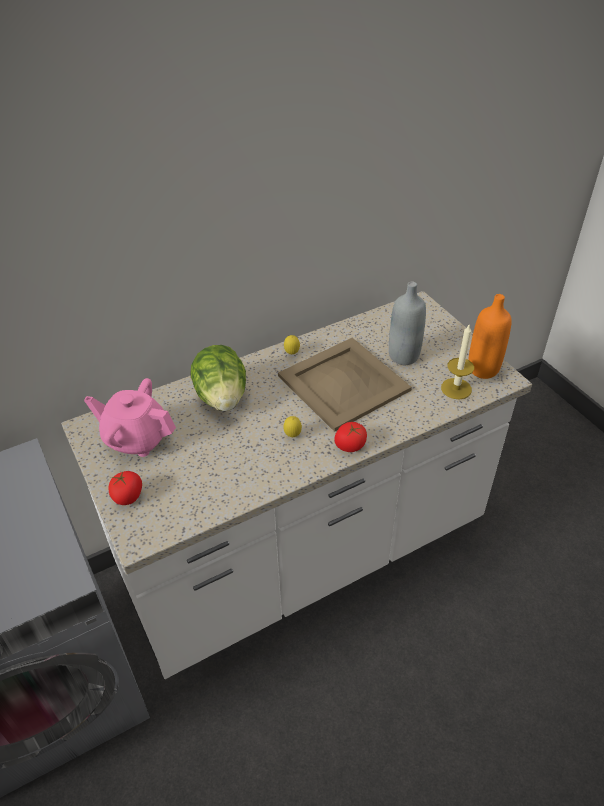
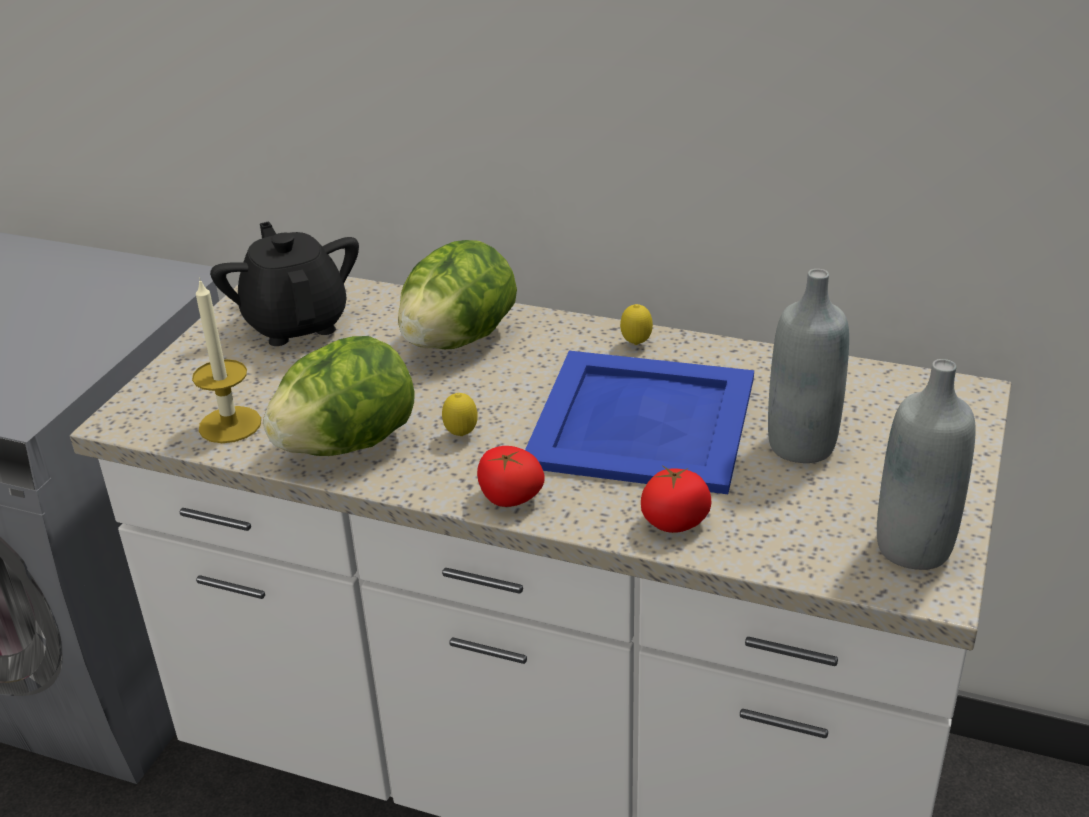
camera: 50 degrees right, 10 degrees down
pink teapot [84,378,176,457] -> black teapot [210,221,359,346]
tomato [109,471,142,505] -> tomato moved to [641,466,711,533]
beige tray [278,338,412,432] -> blue tray [525,351,754,494]
candle [441,325,474,399] -> candle moved to [192,278,261,443]
orange bottle [468,294,512,379] -> grey bottle [877,359,975,570]
none -> lettuce [263,336,415,456]

